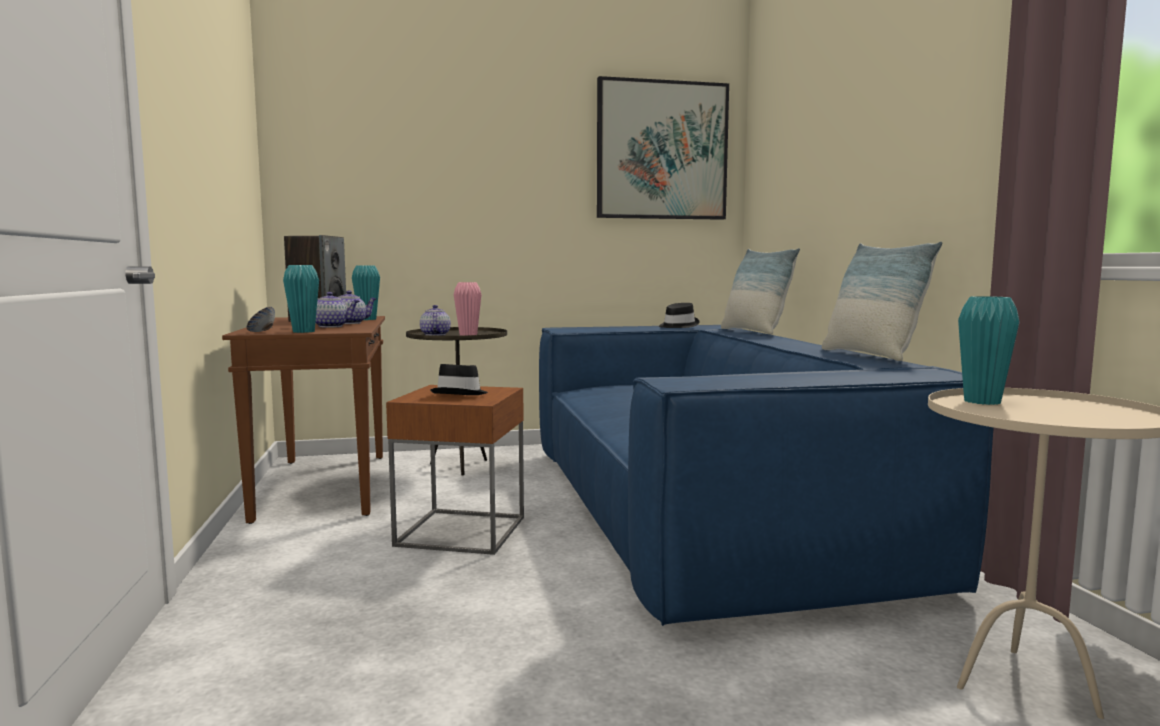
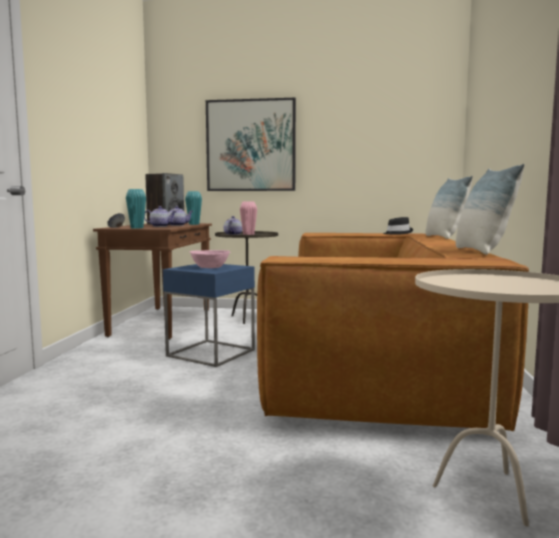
camera: 20 degrees right, 0 degrees up
brown side table [386,385,524,555] -> blue side table [163,264,255,367]
black hat [430,364,488,395] -> pink bowl [190,250,230,268]
blue sofa [539,325,994,626] -> brown sofa [257,233,529,431]
picture [597,76,729,220] -> picture moved to [206,98,296,191]
turquoise vase [958,296,1020,405] -> none

